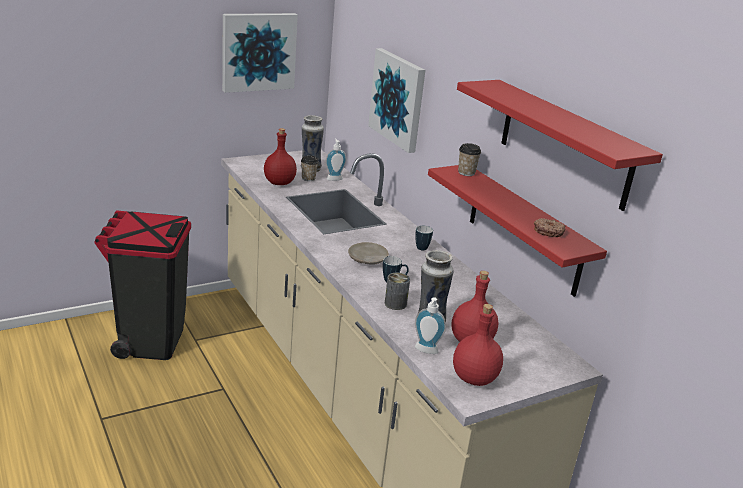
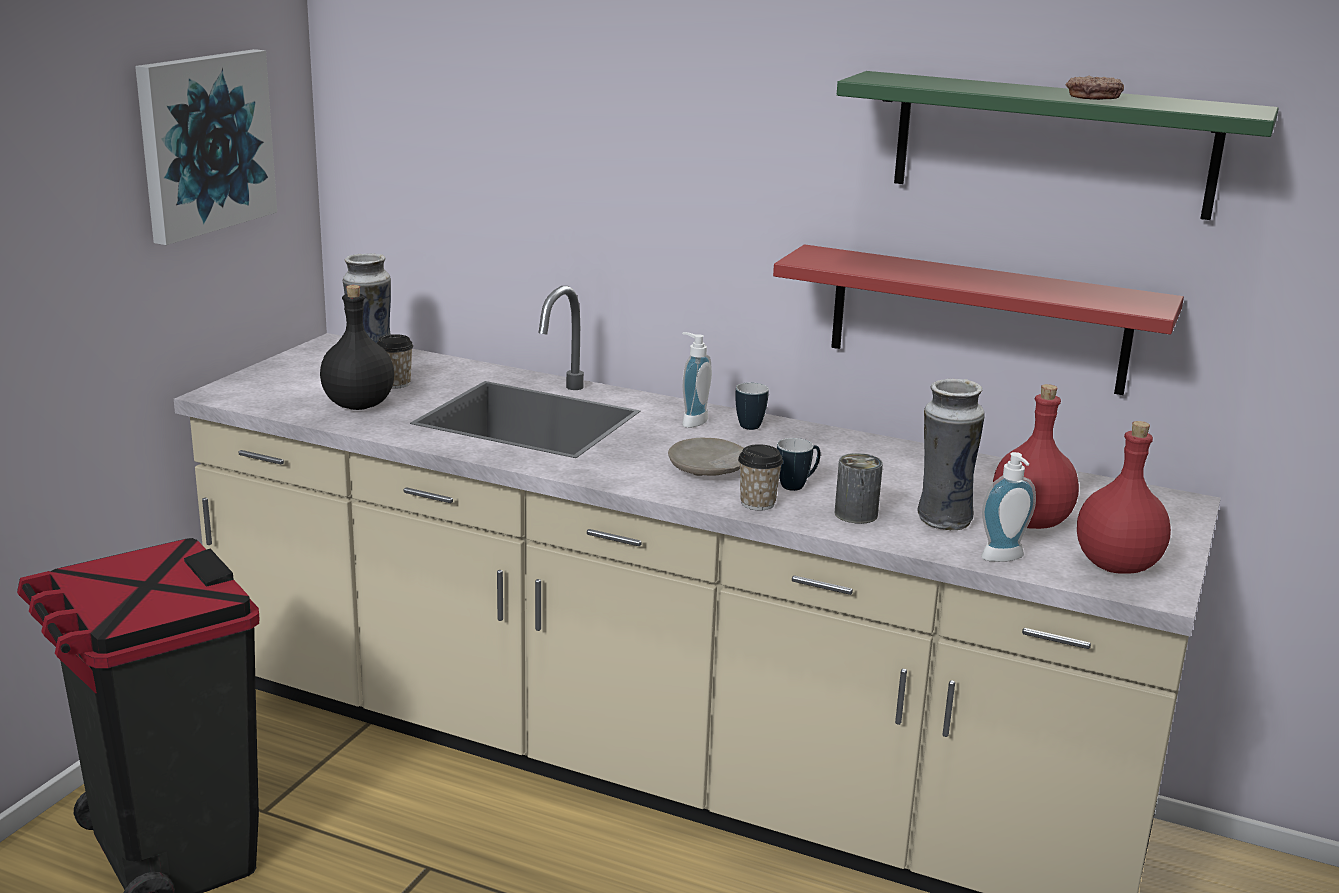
camera: 35 degrees left, 5 degrees down
red bottle [264,128,297,185] -> black bottle [320,285,394,410]
soap dispenser [326,138,346,181] -> soap dispenser moved to [682,332,712,428]
picture [368,48,425,153] -> none
red shelf [457,80,663,211] -> green shelf [837,71,1279,220]
cup [458,143,481,176] -> cup moved to [738,444,783,510]
donut [534,218,566,237] -> donut moved to [1065,75,1124,100]

